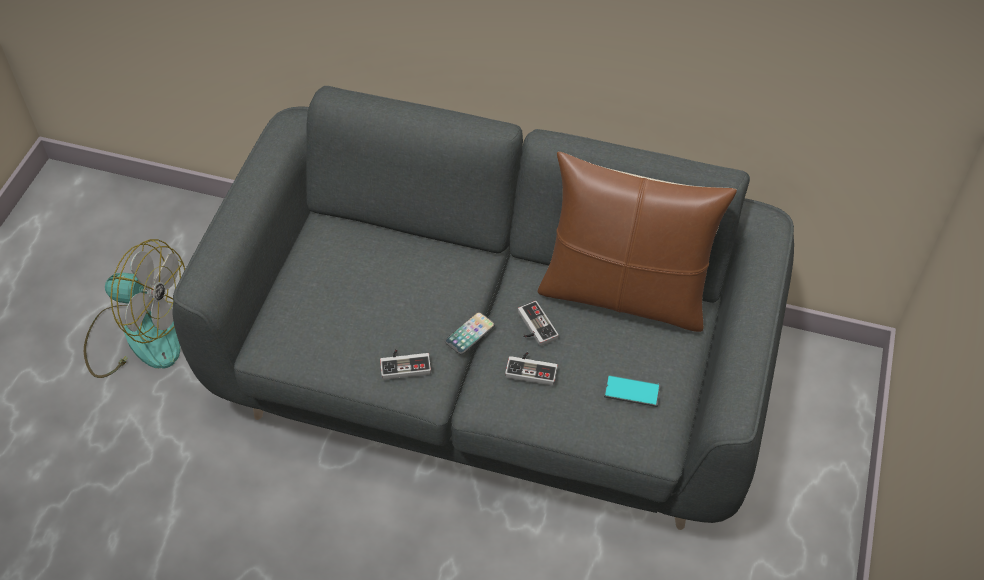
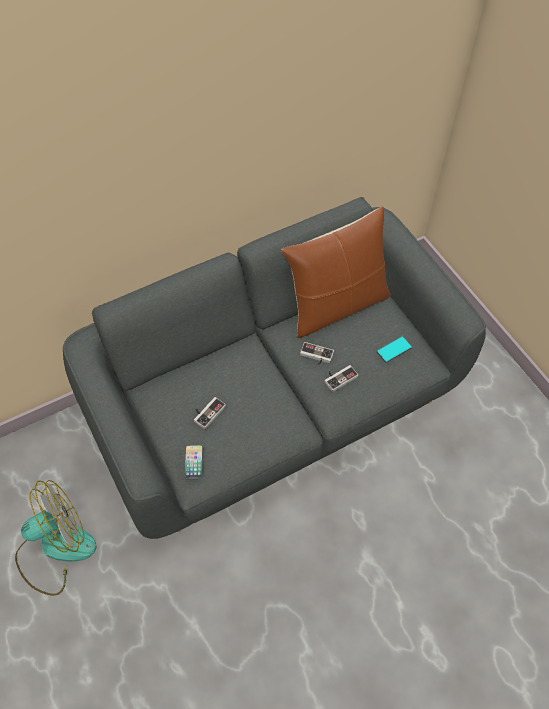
camera: 45 degrees left, 5 degrees up
game controller [380,349,431,380] -> game controller moved to [194,397,226,429]
phone [445,312,495,354] -> phone moved to [184,445,203,479]

